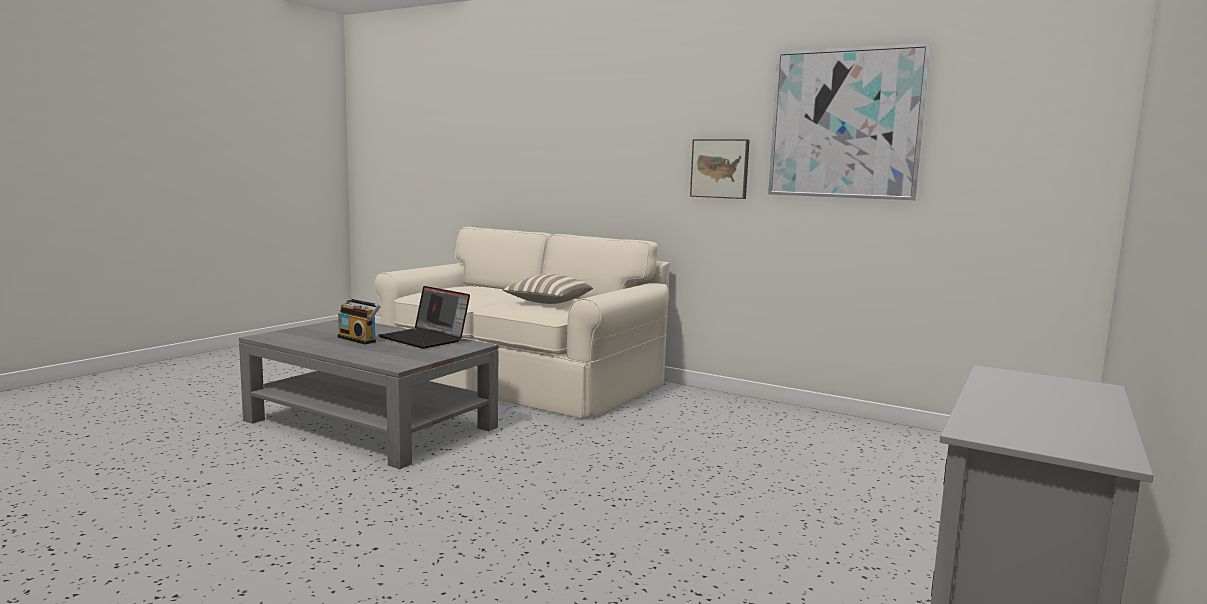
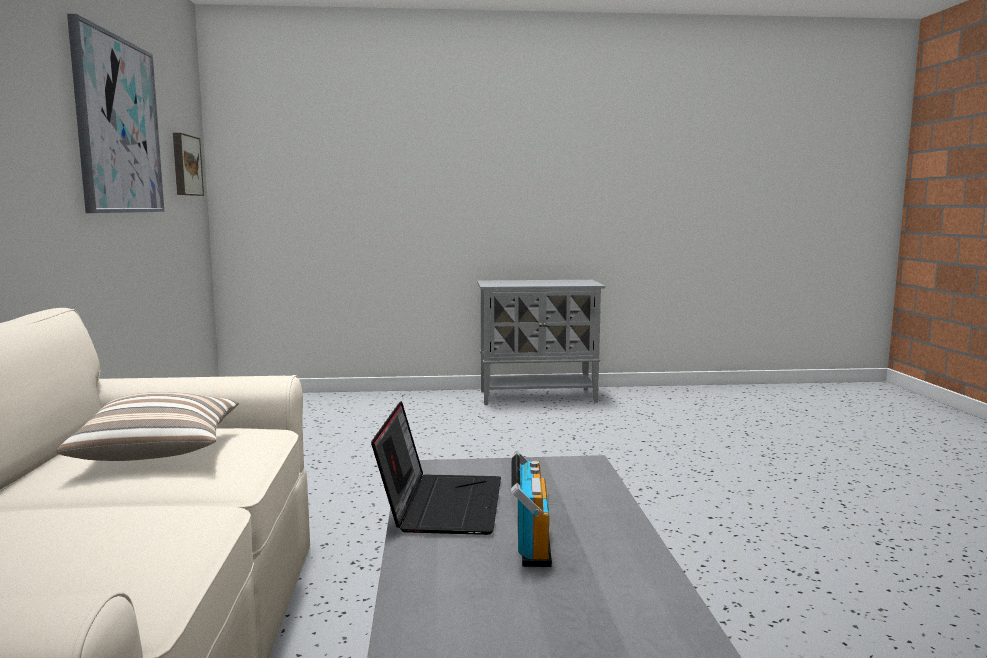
camera: 125 degrees left, 0 degrees up
picture [690,139,750,199] -> picture moved to [173,133,204,196]

